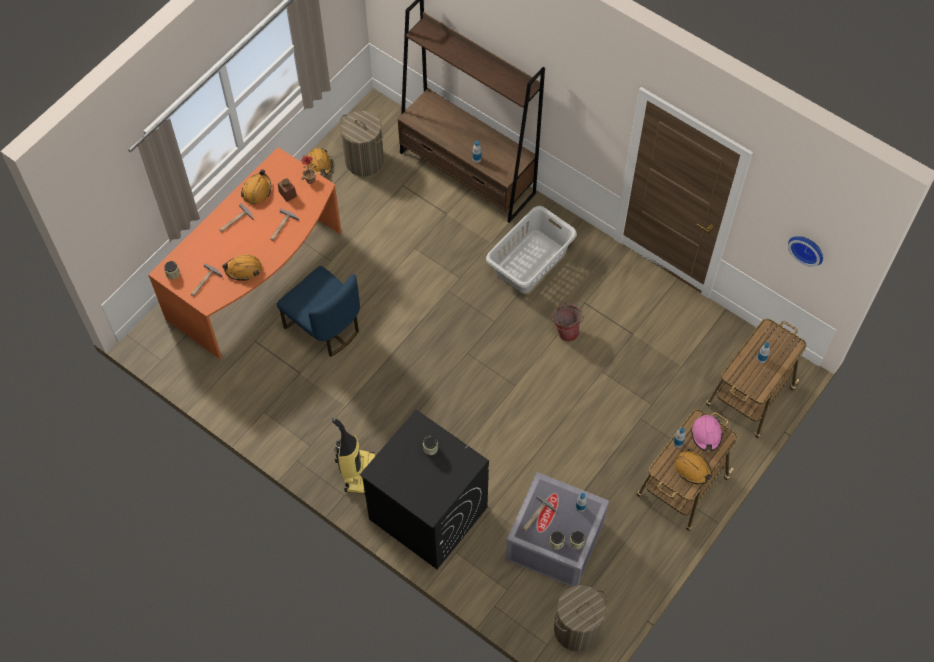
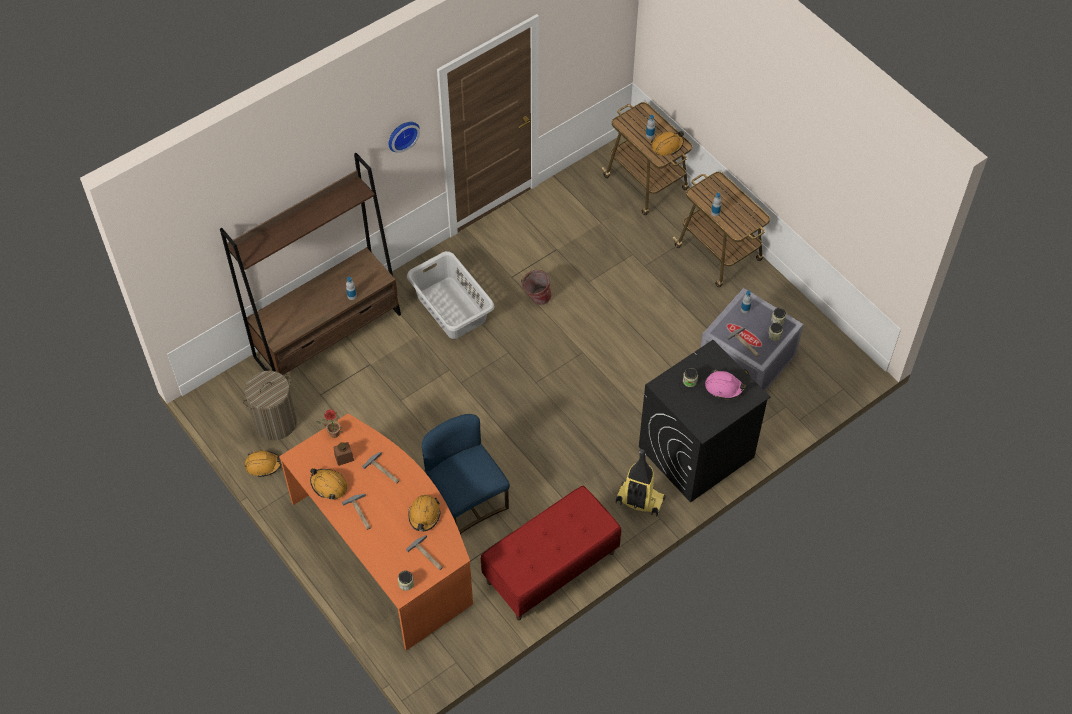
camera: 75 degrees left, 5 degrees down
blue chair [277,266,360,357] -> blue chair turned 90 degrees counterclockwise [422,414,510,534]
laundry basket [554,585,607,652] -> none
orange hard hat [675,449,712,484] -> orange hard hat moved to [651,131,684,156]
pink hard hat [691,415,723,452] -> pink hard hat moved to [705,370,746,399]
wall clock [788,236,823,267] -> wall clock moved to [389,122,420,153]
none -> red bench [481,485,621,620]

